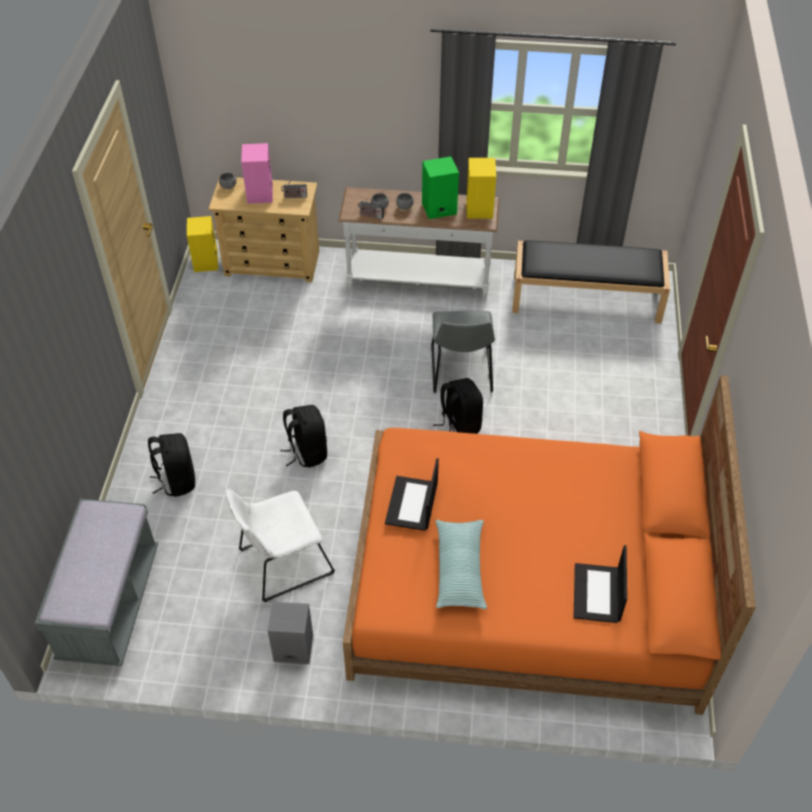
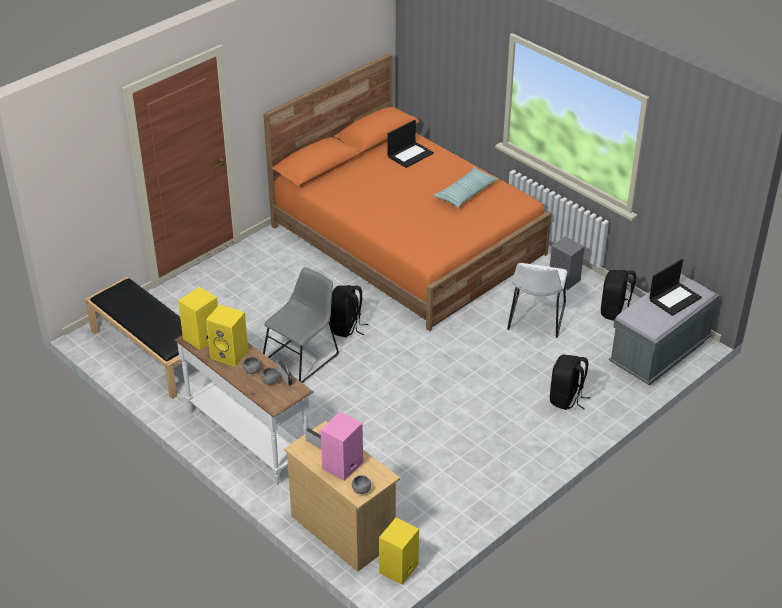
camera: 140 degrees left, 10 degrees down
white chair [225,489,335,602] -> white chair turned 90 degrees clockwise [507,263,567,338]
black backpack [280,405,327,467] -> black backpack moved to [601,270,636,321]
laptop [385,458,439,531] -> laptop moved to [649,259,702,316]
green speaker [422,157,459,219] -> yellow speaker [206,304,248,367]

